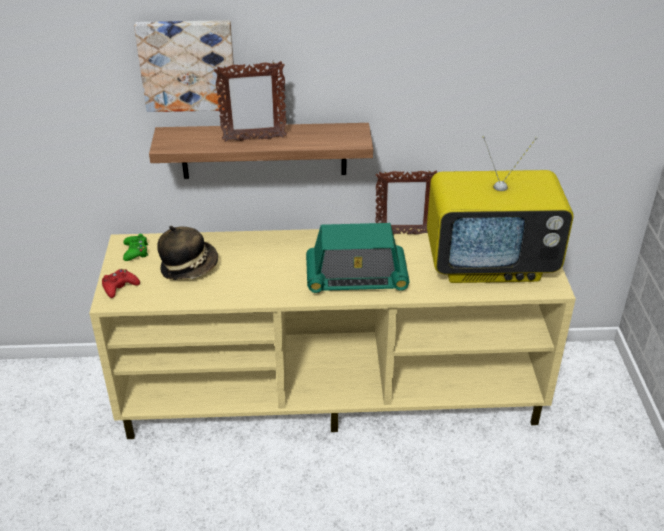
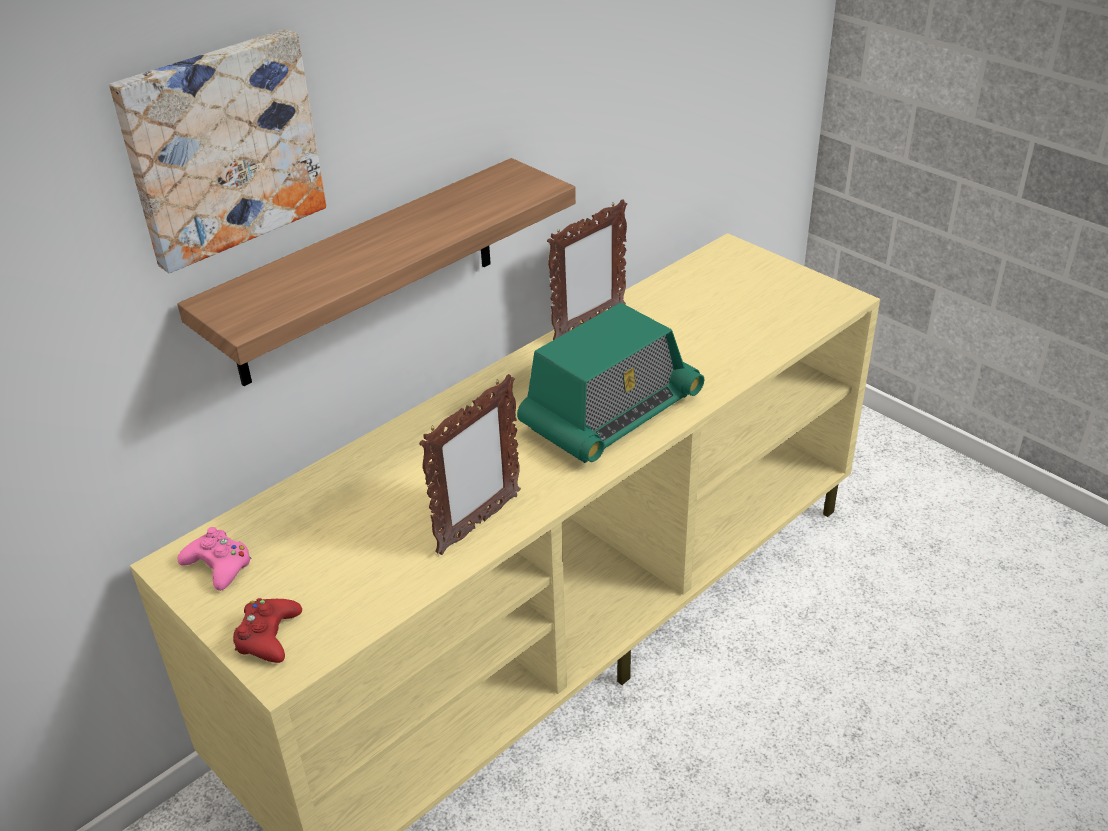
camera: 40 degrees left, 0 degrees up
green game controller [123,234,149,261] -> pink game controller [178,527,252,591]
hat [157,226,218,280] -> none
picture frame [214,61,287,142] -> picture frame moved to [419,374,521,555]
television [427,136,574,283] -> none

